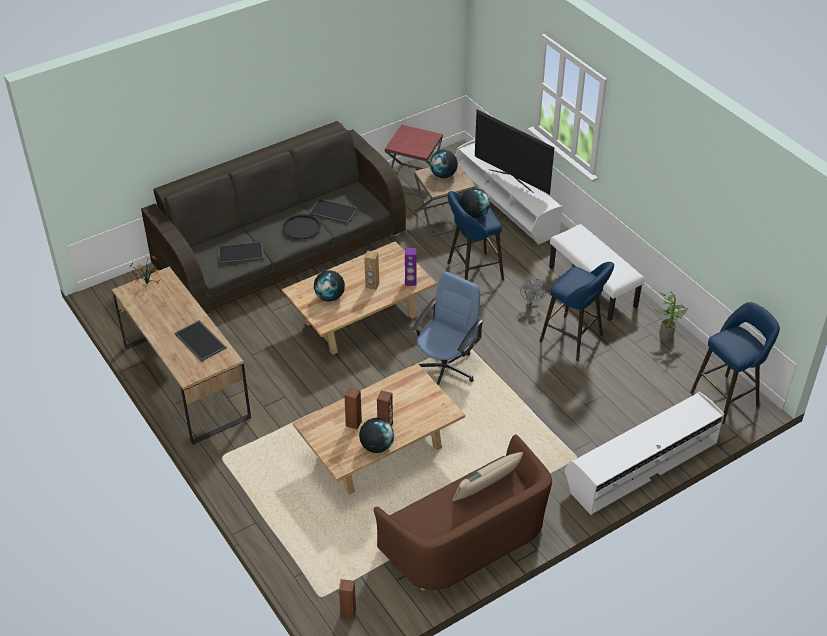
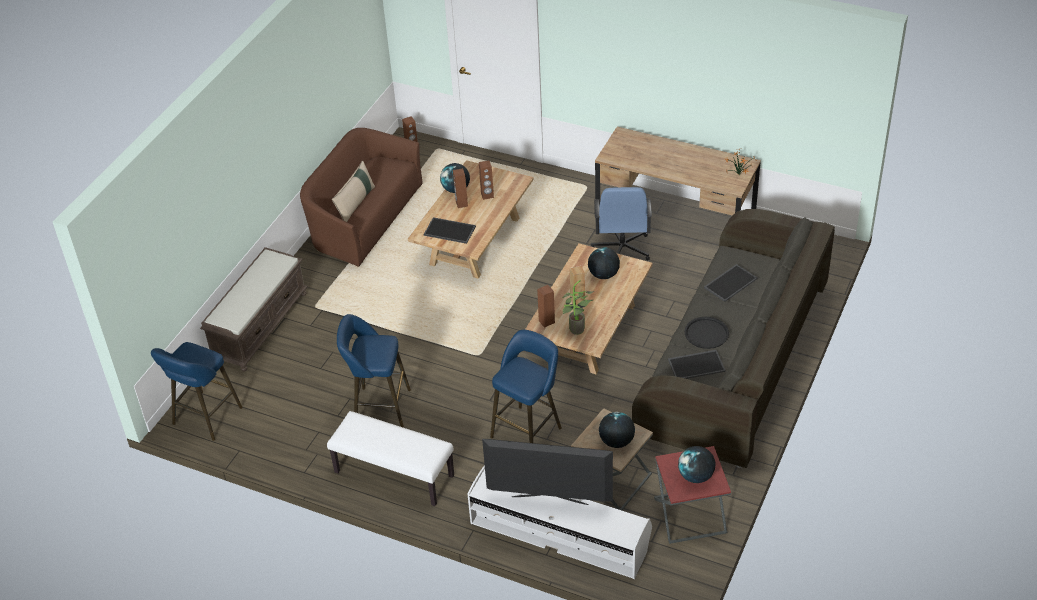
camera: 150 degrees right, 0 degrees up
tray [175,320,226,362] -> tray moved to [424,217,476,244]
purple speaker [405,248,417,286] -> brown speaker [537,285,555,328]
blue office chair [412,272,484,386] -> blue office chair moved to [591,187,652,261]
globe [460,188,490,218] -> globe moved to [678,446,715,483]
grey fan [520,279,548,307] -> none
white tv stand [565,392,724,515] -> brown bench [200,247,308,372]
potted plant [654,291,688,341] -> potted plant moved to [563,280,594,335]

